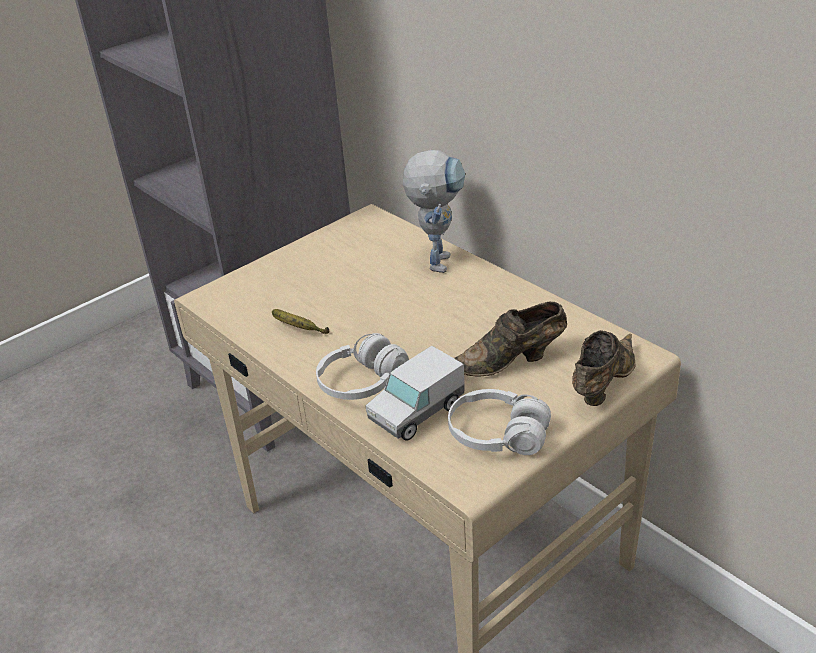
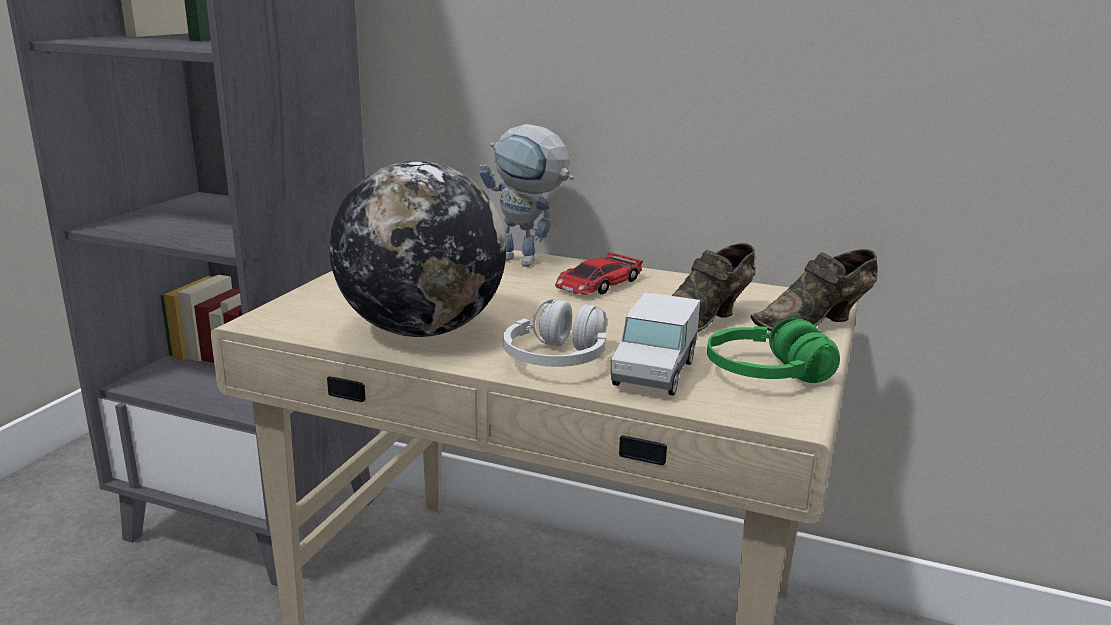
camera: 30 degrees left, 15 degrees down
banana [272,309,329,334] -> globe [330,161,506,337]
toy robot [403,150,465,273] -> toy robot turned 135 degrees clockwise [479,124,574,267]
white headphones [448,389,551,455] -> green headphones [707,318,840,383]
brown shoe [572,330,636,406] -> brown shoe turned 120 degrees counterclockwise [750,249,877,332]
none -> toy car [555,252,643,295]

